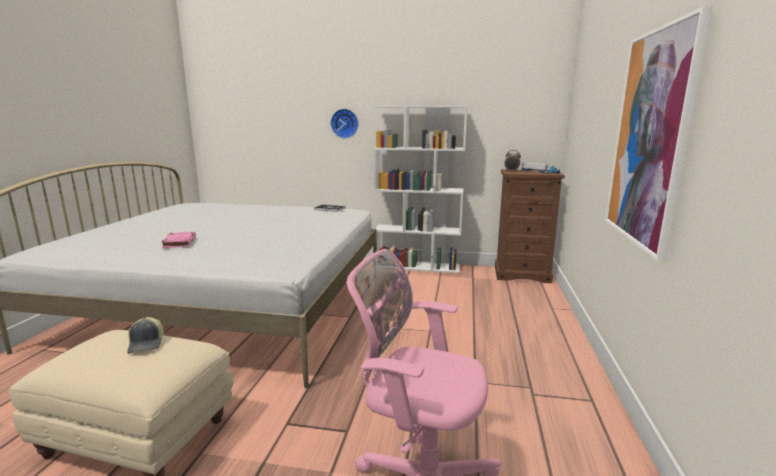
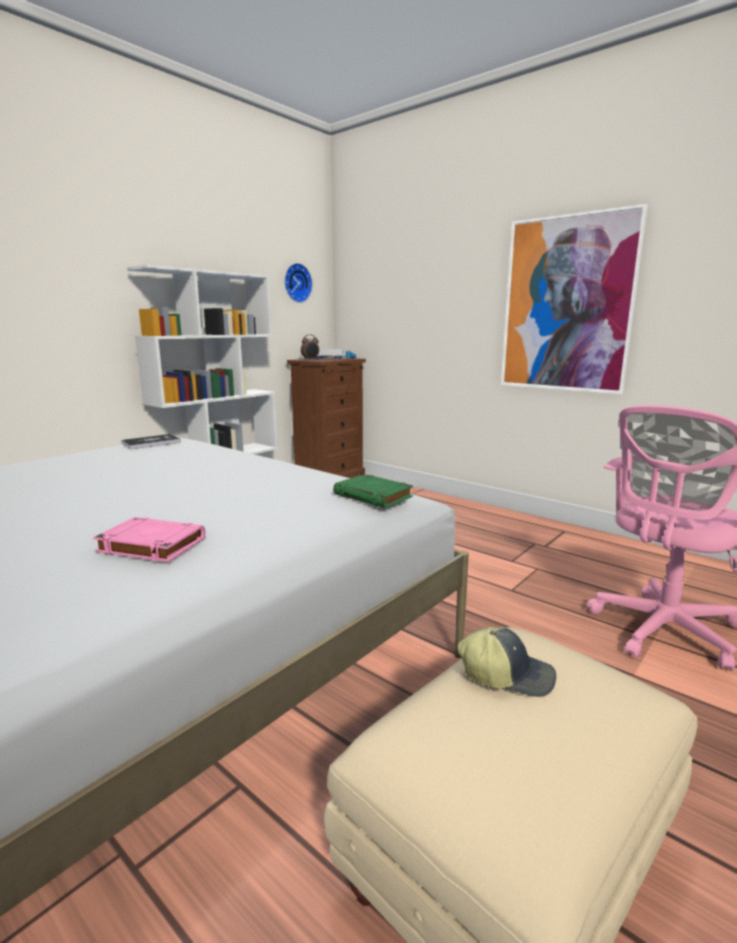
camera: 60 degrees left, 0 degrees up
wall clock [331,109,358,138] -> wall clock moved to [284,263,313,303]
none -> green book [333,474,413,508]

